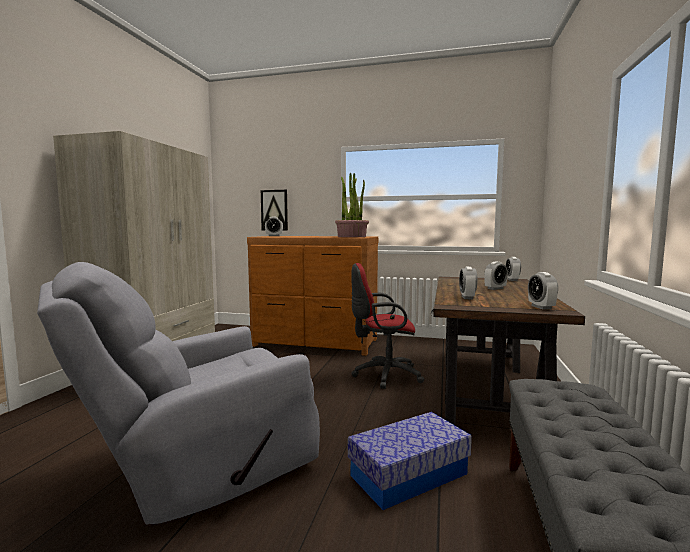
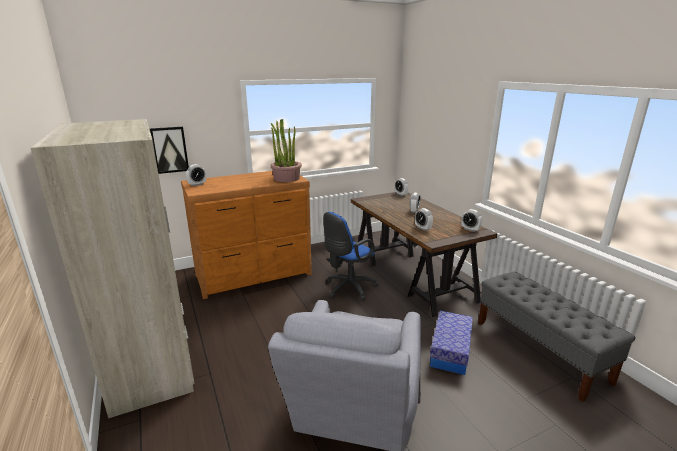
camera: 40 degrees left, 15 degrees up
red office chair [351,263,424,389] -> blue office chair [323,212,379,300]

